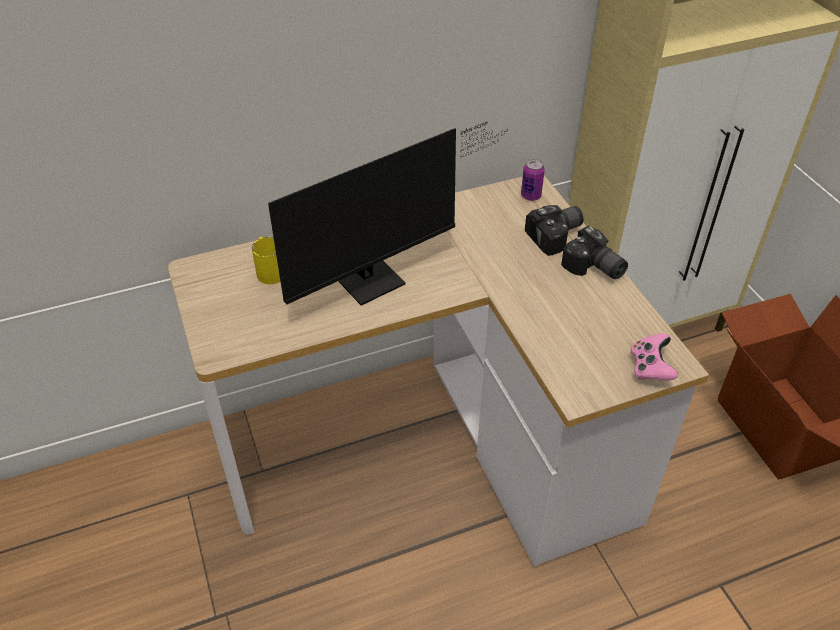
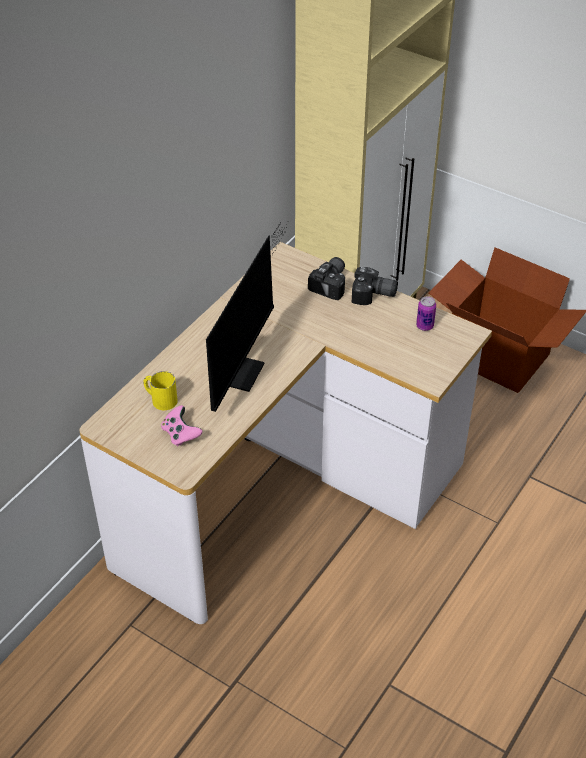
camera: 35 degrees left, 0 degrees up
can [521,159,545,201] -> can moved to [416,296,436,331]
pink game controller [631,334,678,381] -> pink game controller moved to [161,405,202,447]

